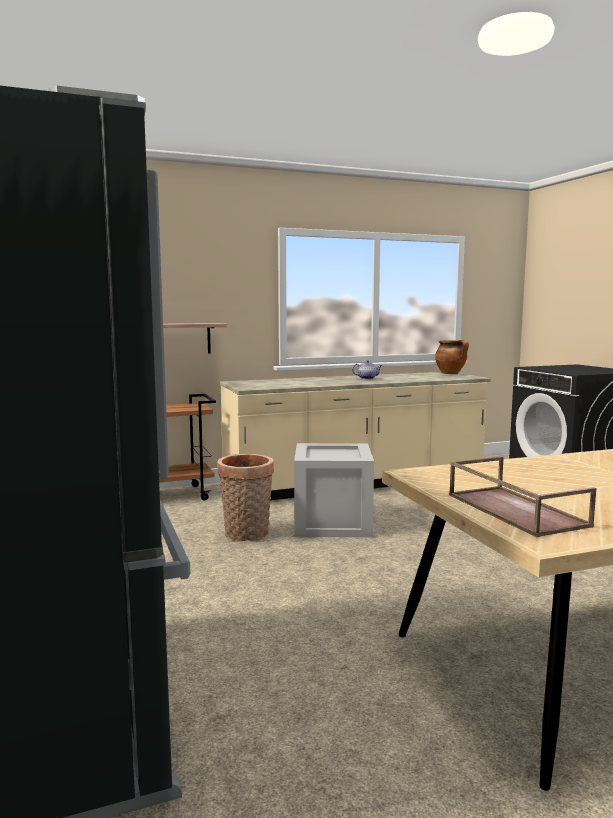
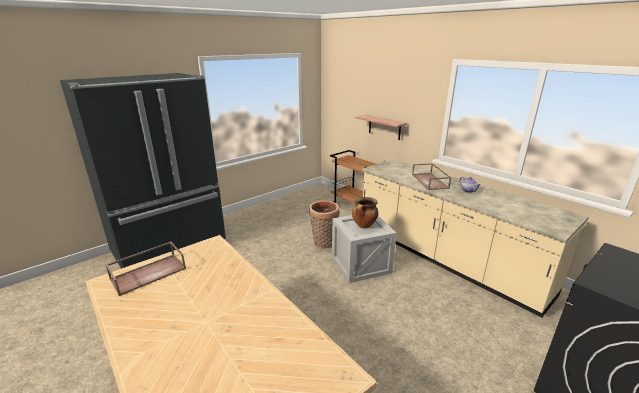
camera: 70 degrees right, 15 degrees up
cooking pot [435,340,469,374] -> cooking pot moved to [352,197,378,229]
none -> brown tray [412,163,451,190]

